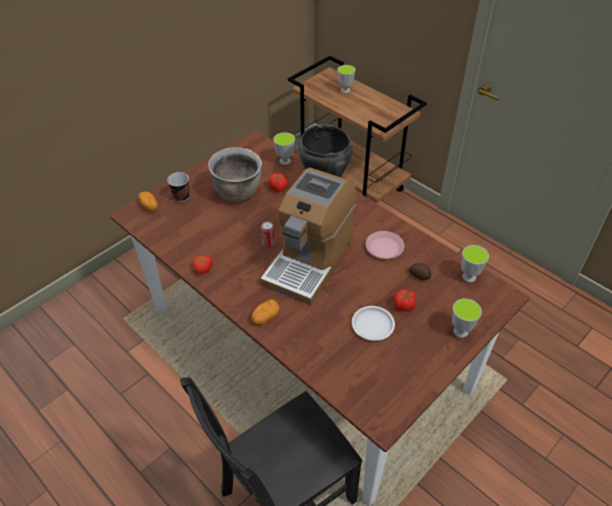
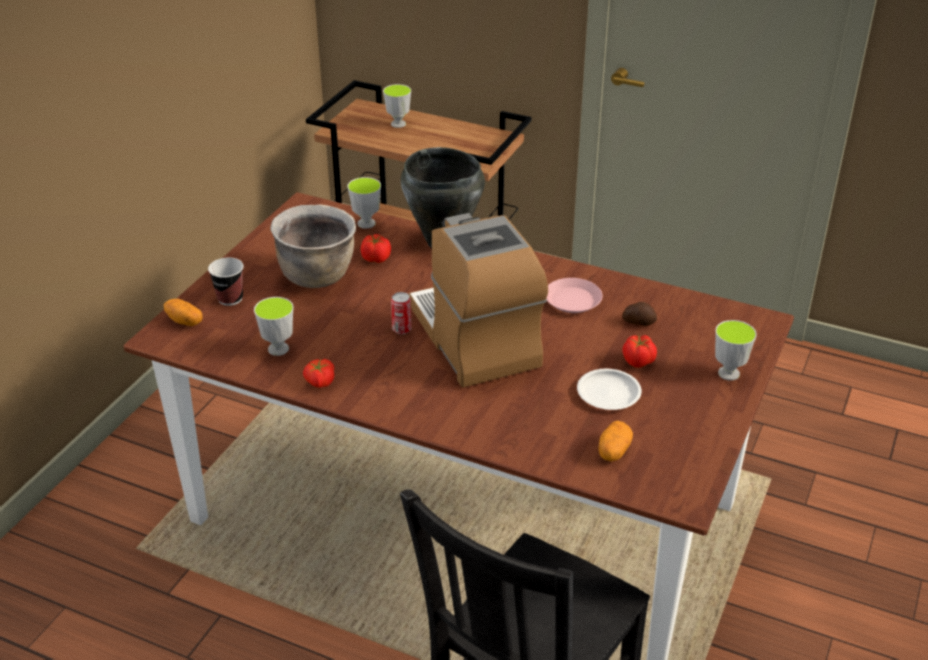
camera: 20 degrees left, 10 degrees down
potato [252,299,280,325] -> potato moved to [598,420,633,462]
coffee machine [260,167,357,306] -> coffee machine turned 150 degrees clockwise [409,213,548,387]
cup [461,245,489,282] -> cup moved to [254,297,294,356]

